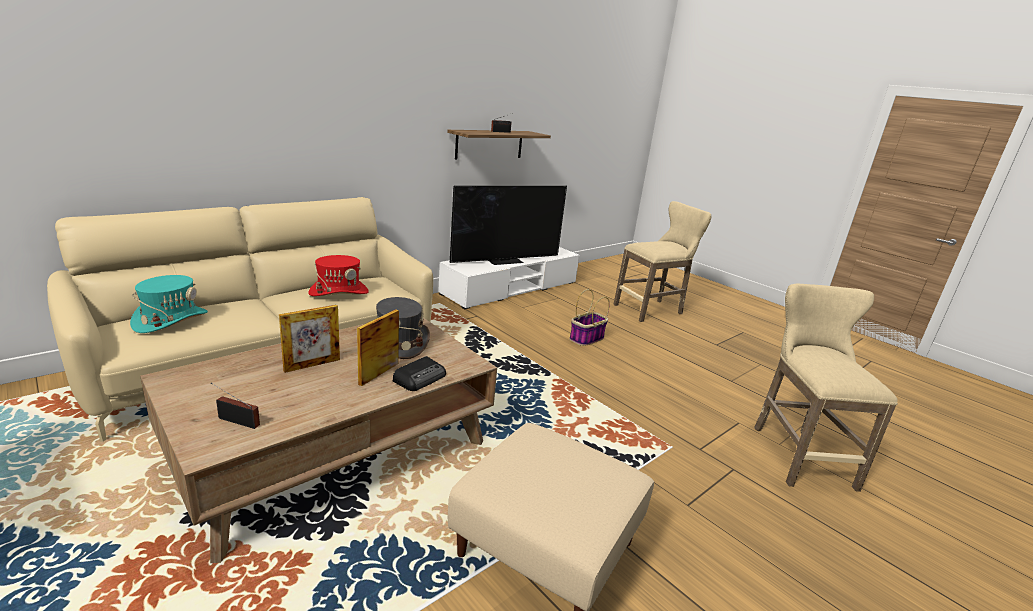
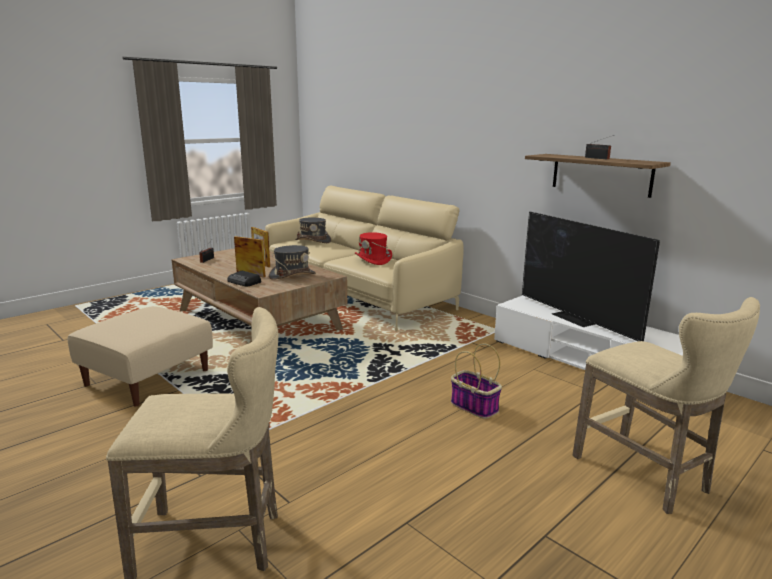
camera: 90 degrees right, 5 degrees down
turquoise hat [130,275,208,333] -> grey hat [295,218,331,243]

